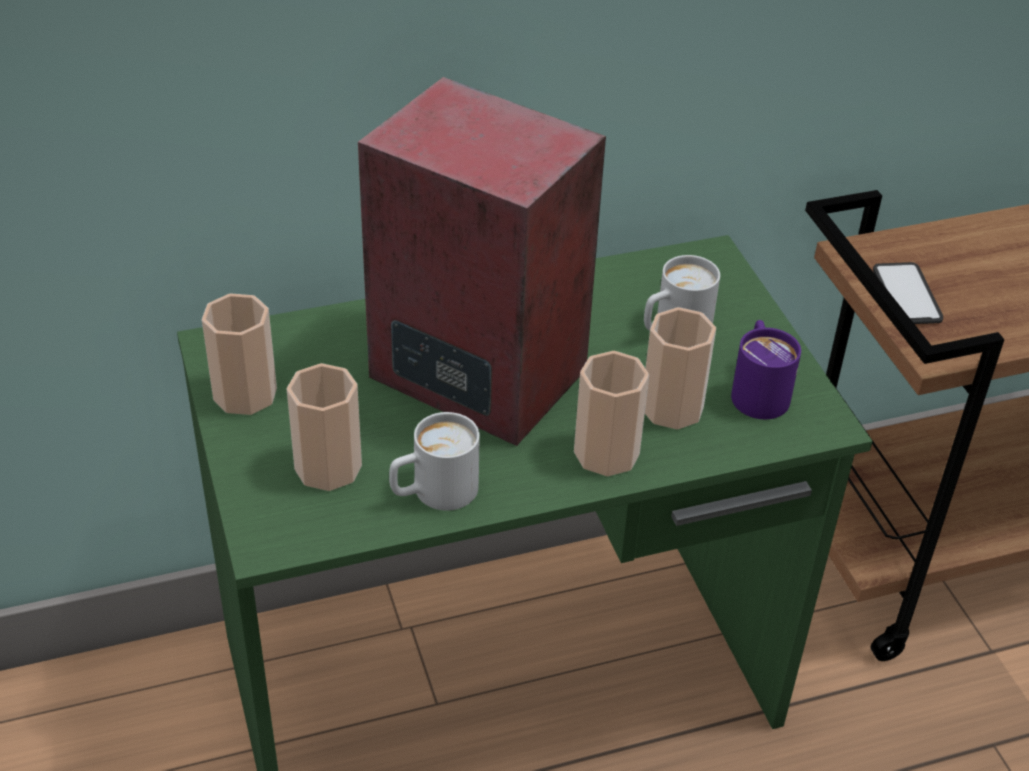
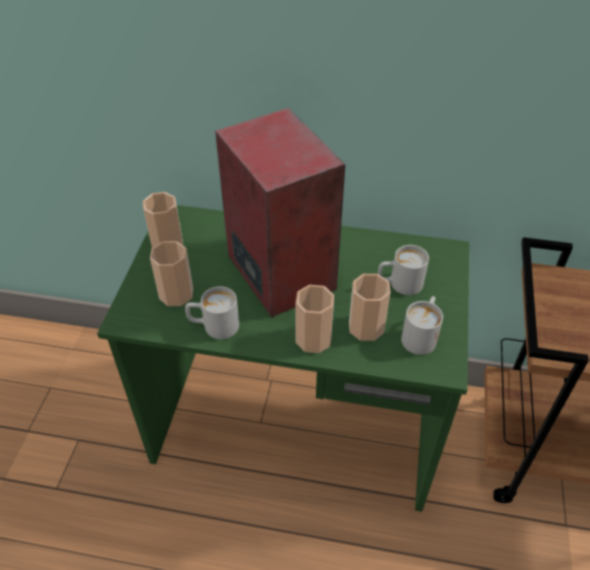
camera: 30 degrees right, 5 degrees up
purple mug [731,320,801,419] -> white mug [401,296,443,355]
phone [873,262,943,324] -> none

